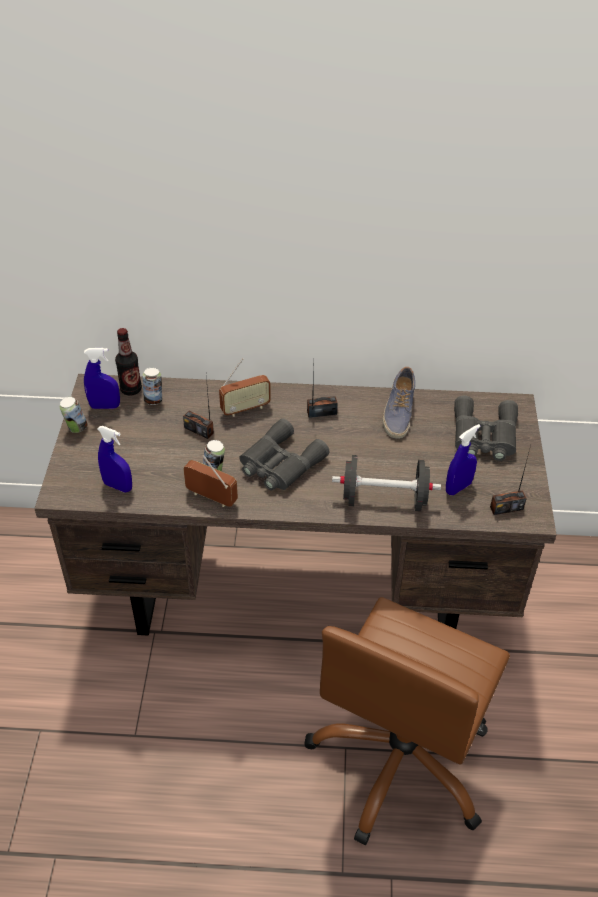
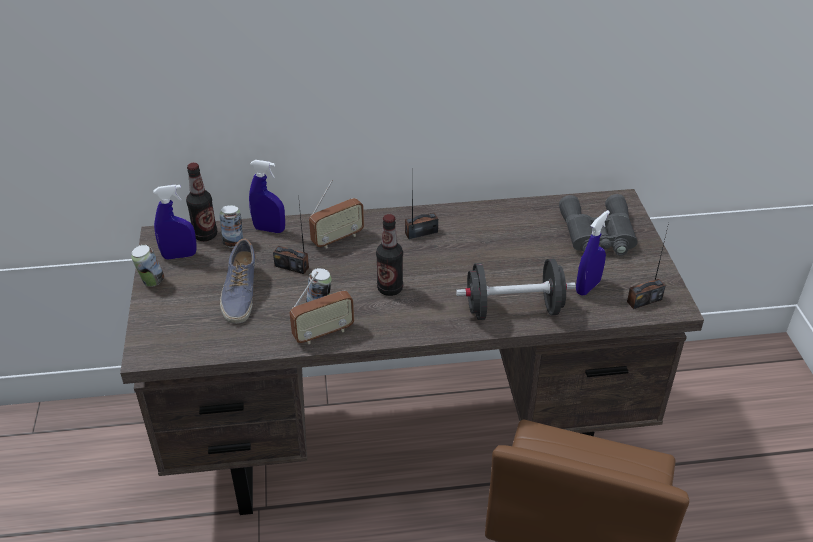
camera: 10 degrees left, 5 degrees down
blue spray bottle [97,426,132,493] -> blue spray bottle moved to [249,160,285,233]
radio [183,455,238,507] -> radio turned 135 degrees clockwise [290,271,354,344]
grey binoculars [239,418,329,491] -> bottle [376,214,403,296]
shoe [382,367,415,439] -> shoe moved to [220,239,257,324]

